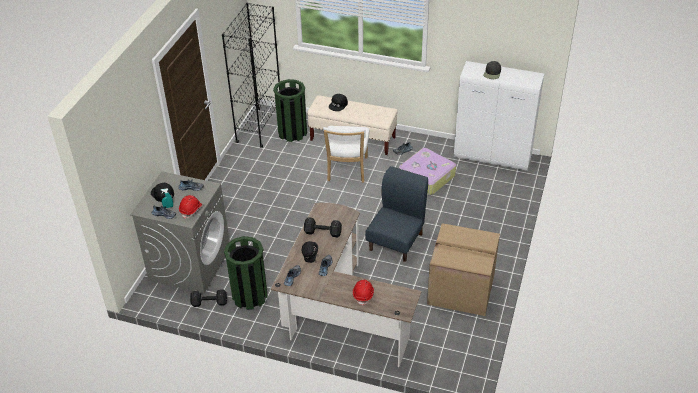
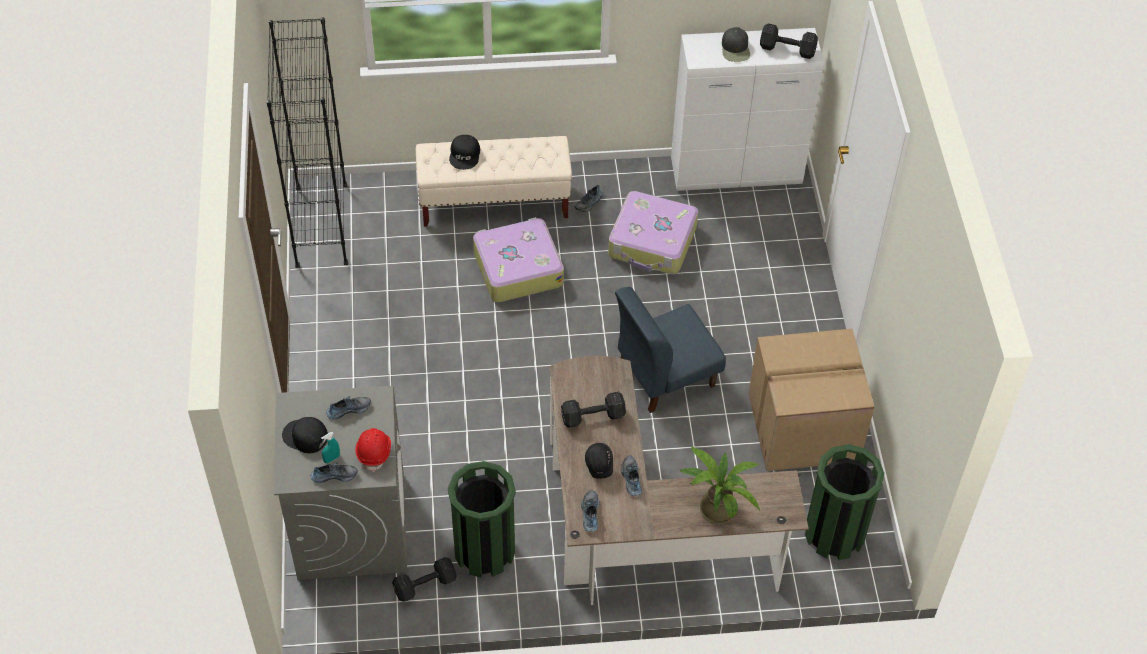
camera: 25 degrees left, 10 degrees up
green trash can [273,79,307,142] -> green trash can moved to [805,444,885,560]
white chair [323,126,369,183] -> suitcase [473,217,564,302]
red hard hat [353,280,374,306] -> potted plant [680,447,760,524]
blue chair [365,166,428,262] -> blue chair turned 120 degrees counterclockwise [615,287,726,413]
none -> black dumbbell [760,23,818,59]

